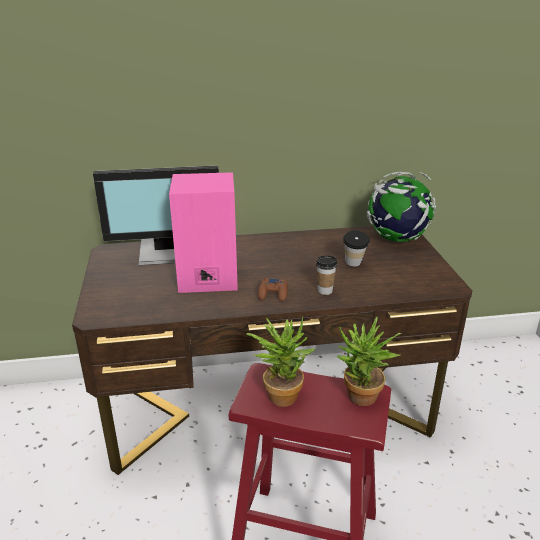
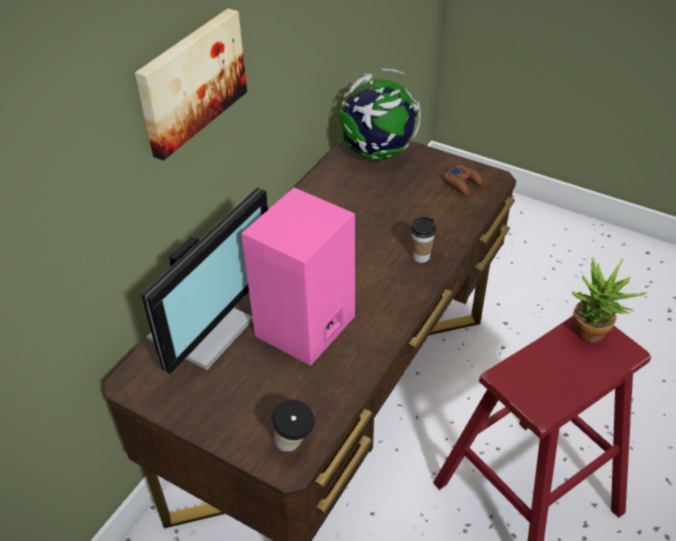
camera: 50 degrees left, 15 degrees up
potted plant [246,316,315,407] -> none
brown game controller [258,277,288,302] -> brown game controller moved to [443,165,483,195]
cup [343,230,370,267] -> cup moved to [272,400,315,452]
none -> picture [135,9,247,161]

